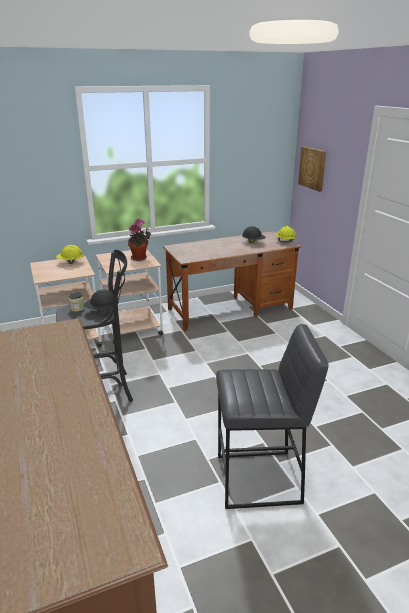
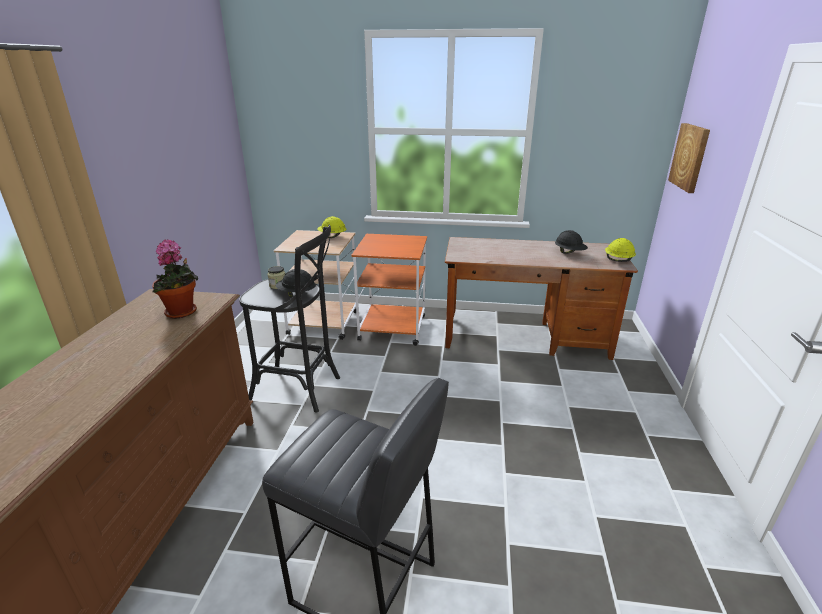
camera: 30 degrees right, 0 degrees up
beige cart [96,249,164,344] -> orange cart [351,234,427,346]
potted plant [128,218,151,261] -> potted plant moved to [152,239,198,319]

